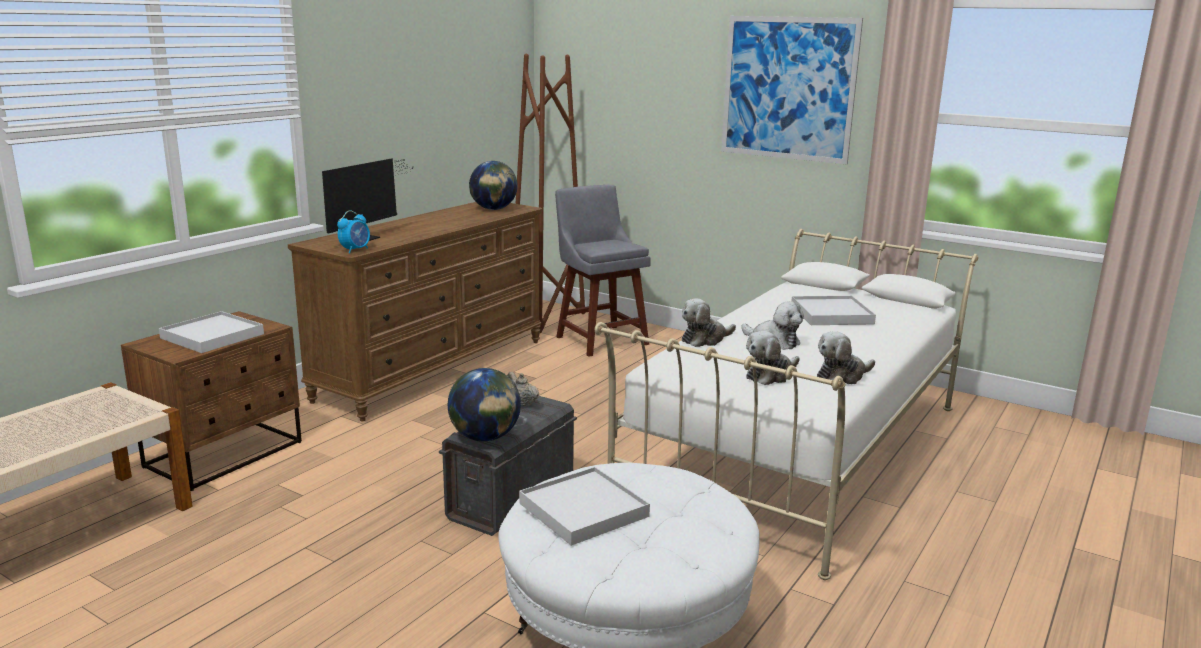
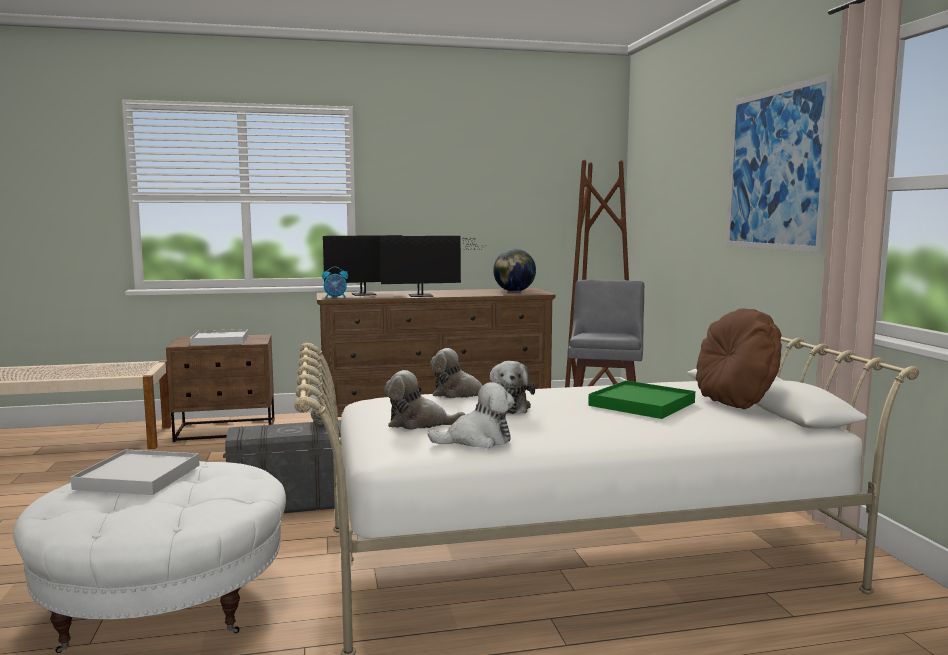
camera: 45 degrees right, 10 degrees down
globe [448,368,521,441] -> none
white tray [792,296,876,325] -> green tray [588,380,695,419]
plush toy [817,331,875,384] -> plush toy turned 150 degrees clockwise [428,382,515,448]
none -> monitor [380,236,481,297]
none -> brown pillow [696,309,782,409]

